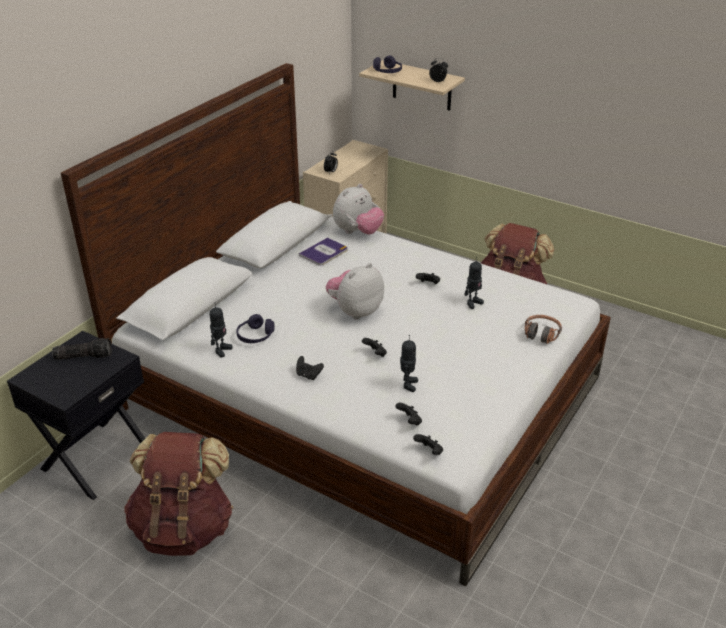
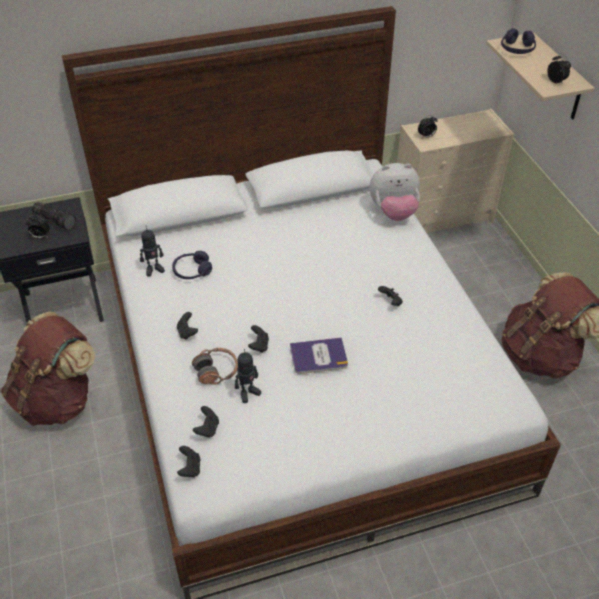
camera: 40 degrees right, 10 degrees up
book [299,237,348,266] -> book moved to [290,337,348,374]
plush toy [326,263,384,320] -> none
toy robot [464,256,484,309] -> none
headphones [525,315,562,344] -> headphones moved to [192,348,238,385]
none -> alarm clock [25,216,50,239]

